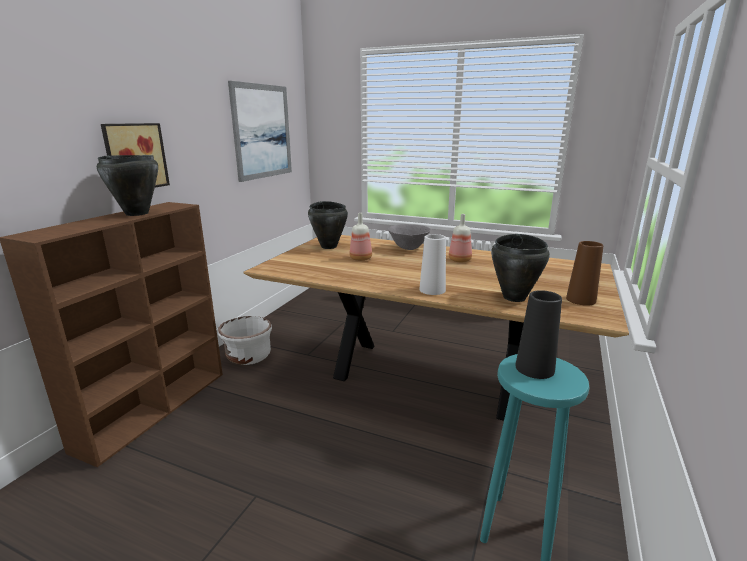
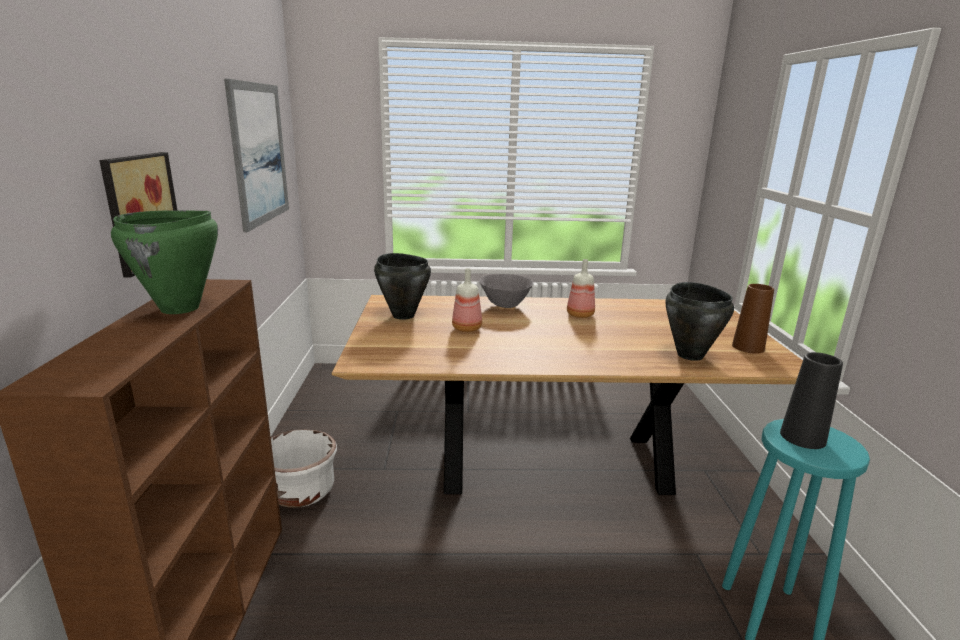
camera: 25 degrees left, 0 degrees up
black cooking pot [97,155,158,216] -> green cooking pot [111,210,218,314]
white vase [419,234,446,295] -> none

